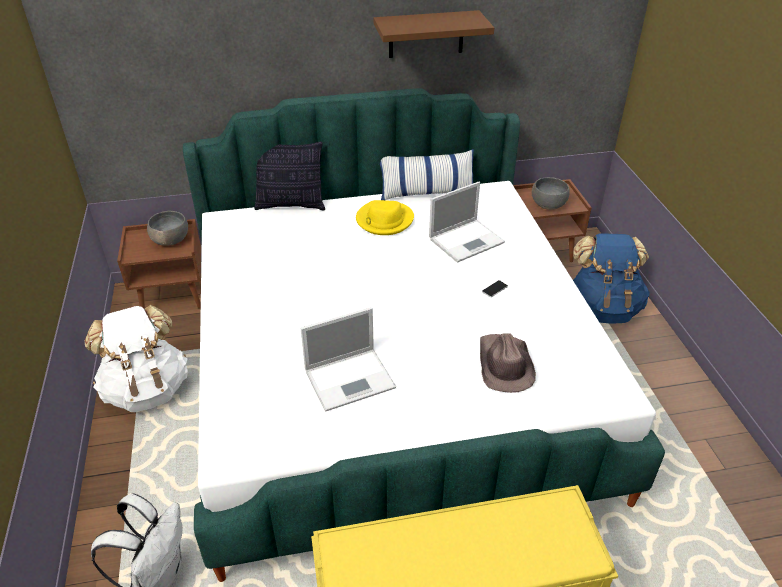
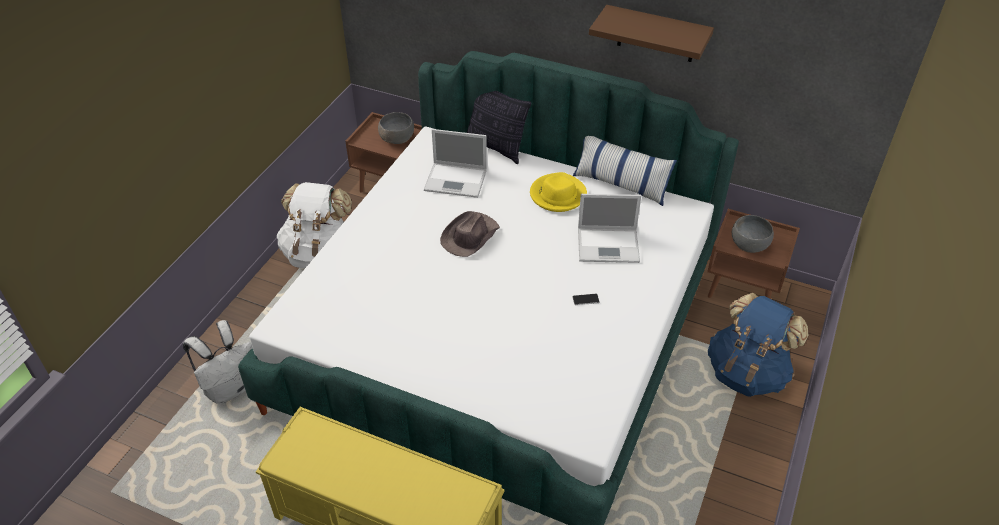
camera: 35 degrees right, 5 degrees up
laptop [300,307,396,412] -> laptop moved to [424,129,487,198]
brown hat [480,333,536,393] -> brown hat moved to [440,211,500,257]

